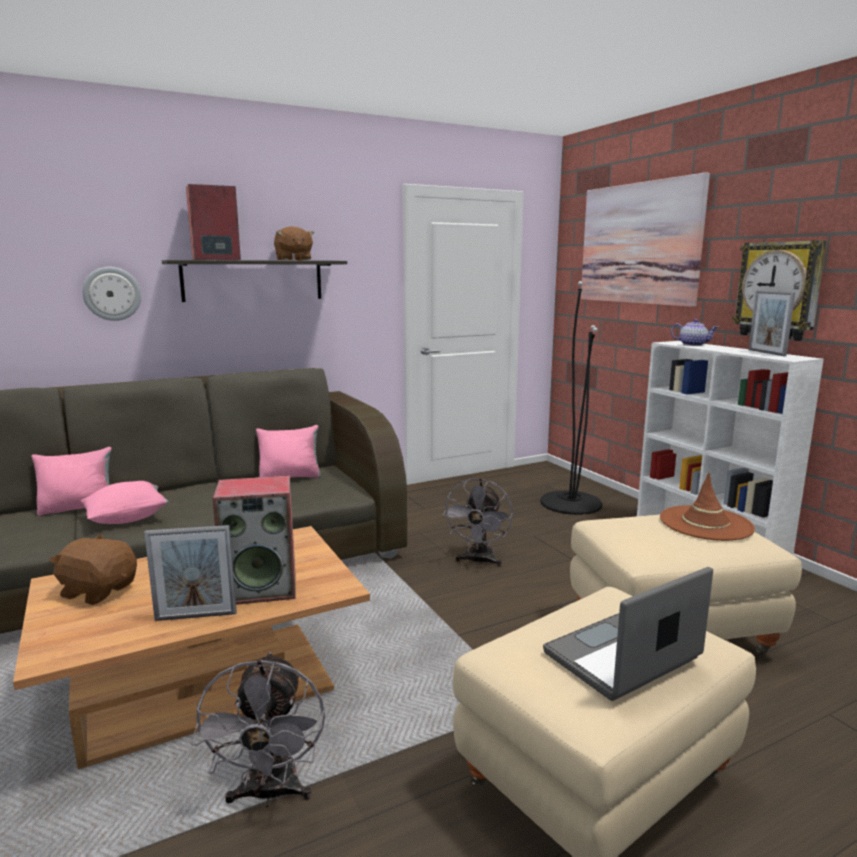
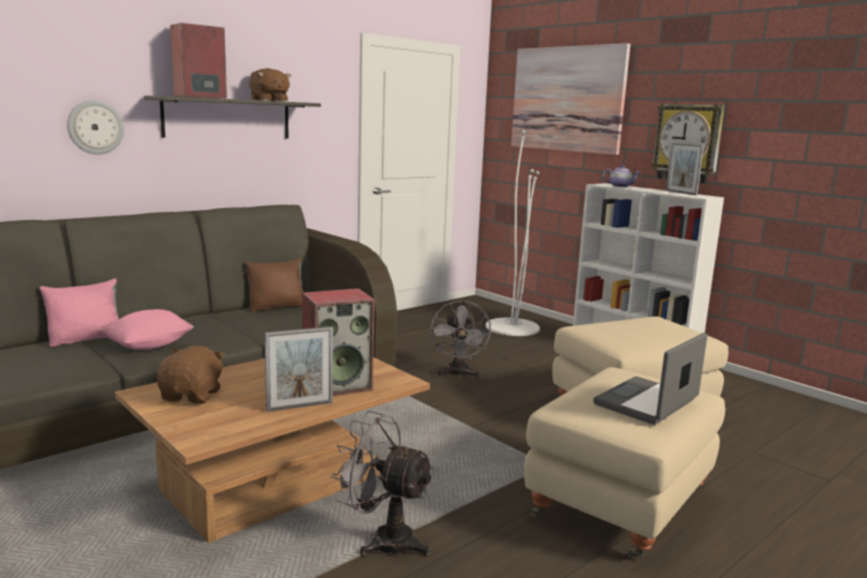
camera: 15 degrees left, 0 degrees up
brown plush toy [49,534,137,605] -> brown plush toy turned 90 degrees clockwise [157,346,225,404]
grey fan [190,652,325,807] -> grey fan turned 135 degrees clockwise [331,411,434,557]
pink pillow [256,425,321,478] -> brown pillow [245,258,303,311]
black floor lamp [540,281,602,515] -> white floor lamp [486,130,540,336]
brown hat [660,472,755,541] -> none

